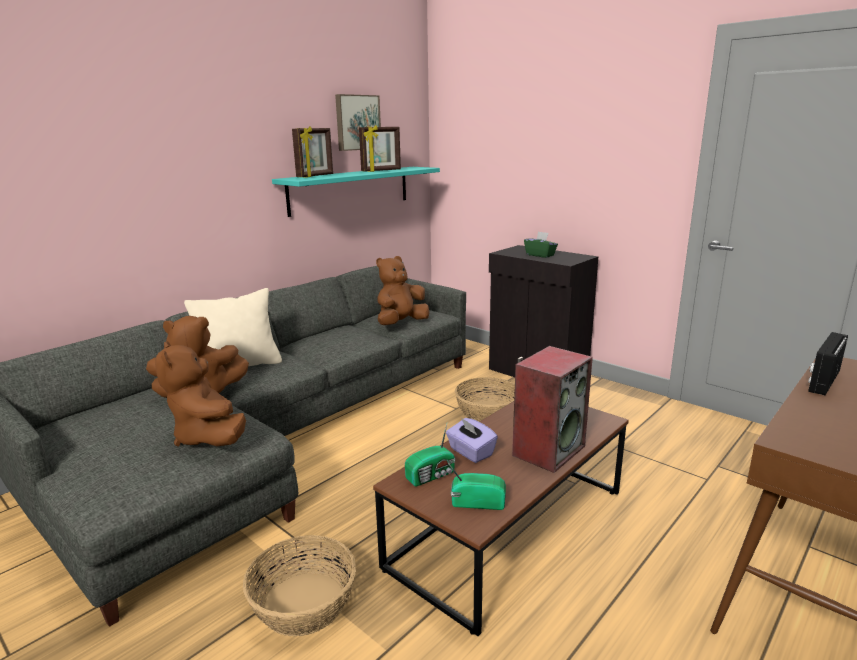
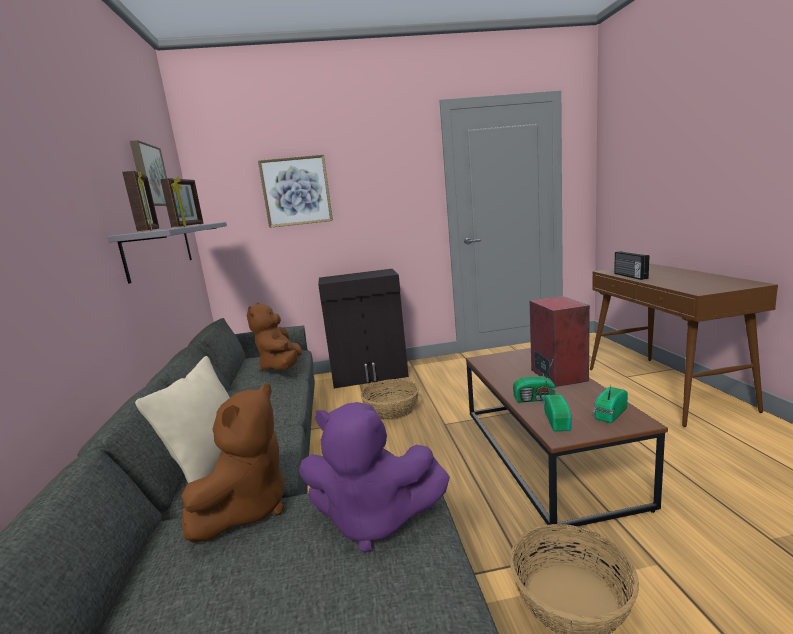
camera: 50 degrees left, 5 degrees down
brown plush toy [155,341,246,447] -> purple plush toy [299,402,450,553]
turquoise shelf [272,167,440,217] -> grey shelf [107,222,227,284]
purple tissue box [446,417,498,463] -> radio [513,358,556,403]
green tissue box [524,231,558,258] -> none
none -> picture [258,155,333,228]

